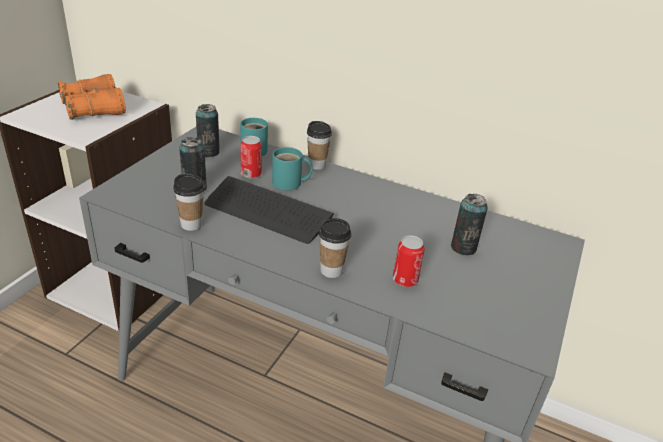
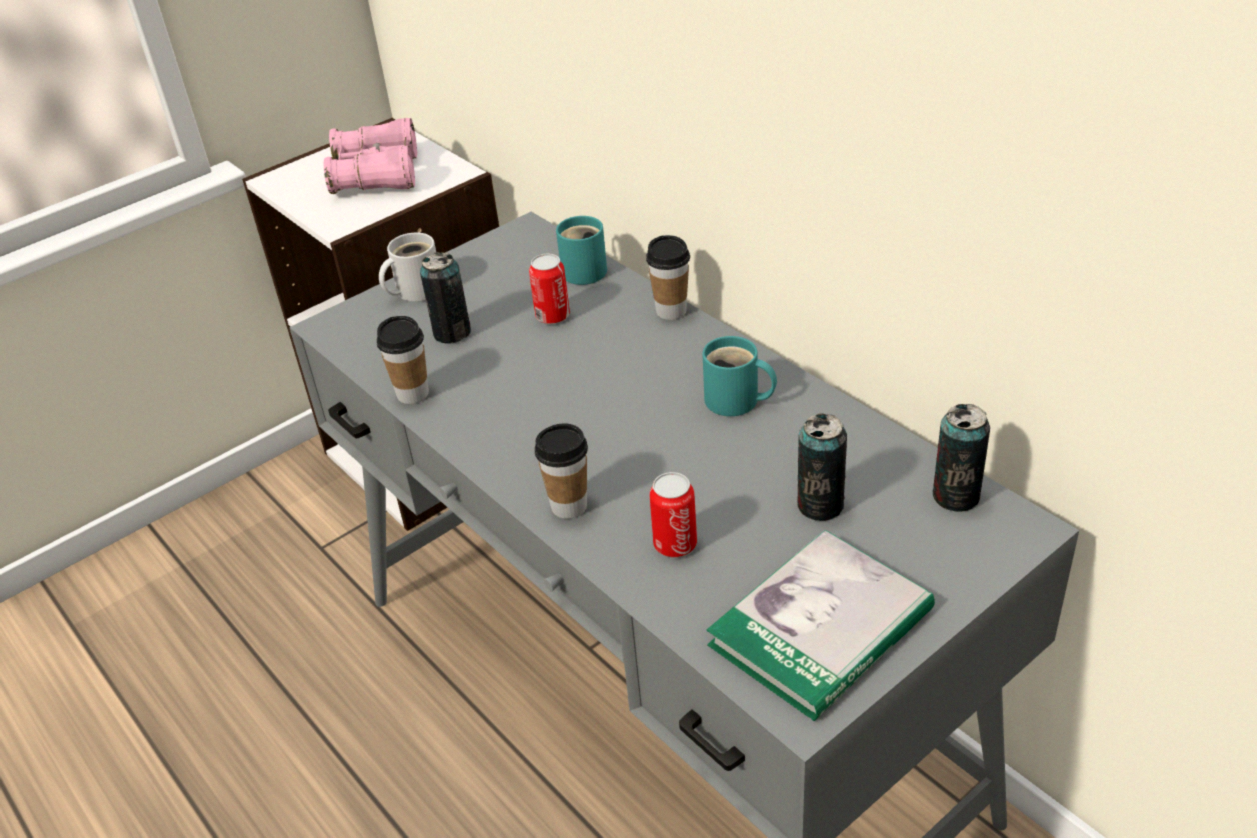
camera: 30 degrees right, 5 degrees up
orange binoculars [58,74,126,120] -> pink binoculars [324,118,417,194]
can [196,104,220,157] -> can moved to [932,404,990,512]
keyboard [204,176,334,244] -> none
turquoise mug [272,147,313,190] -> turquoise mug moved to [703,336,777,416]
none -> white mug [379,233,436,302]
none -> book [707,530,935,721]

